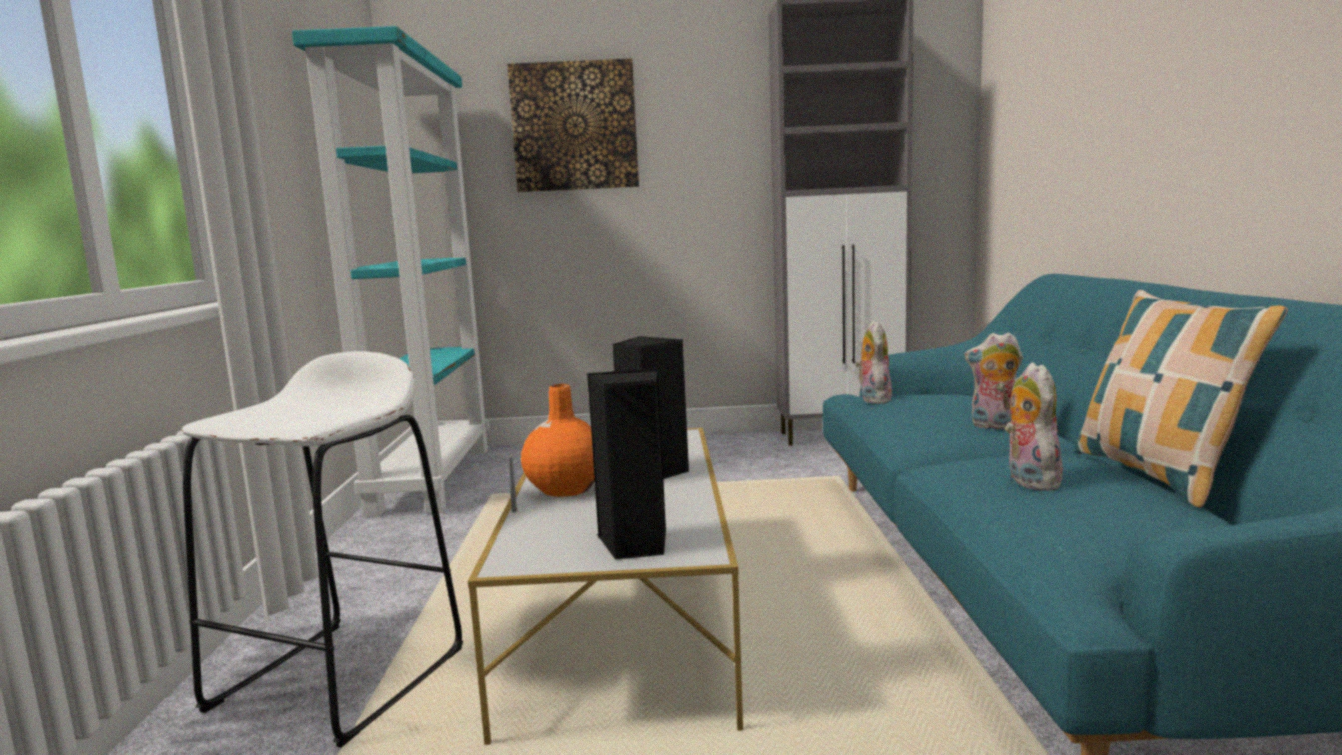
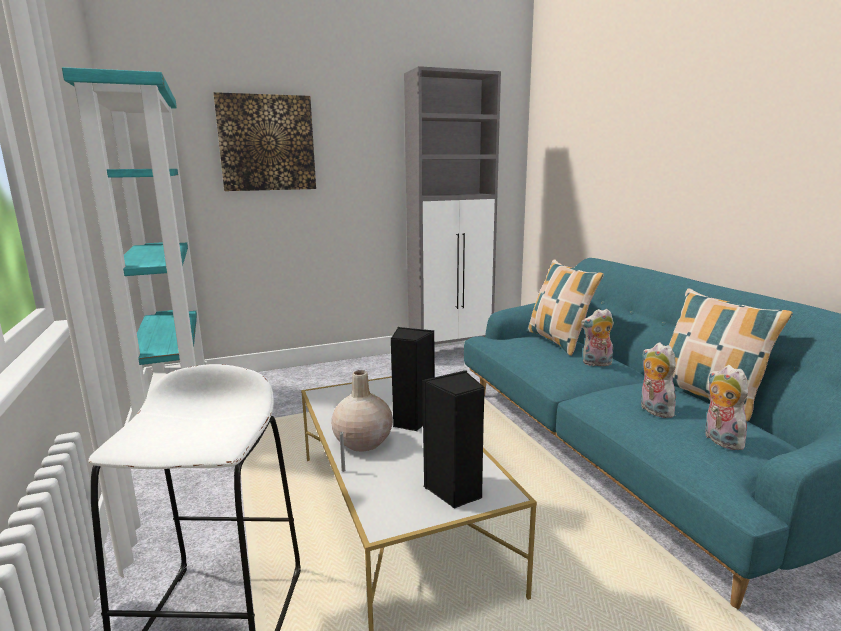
camera: 20 degrees left, 5 degrees up
orange vase [521,384,595,497] -> beige vase [331,370,393,452]
plush toy [855,321,892,404] -> plush toy moved to [705,365,748,450]
none -> pillow [527,259,604,356]

